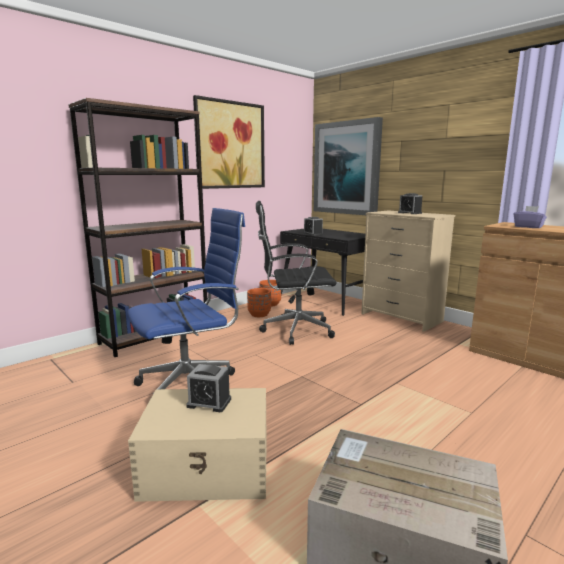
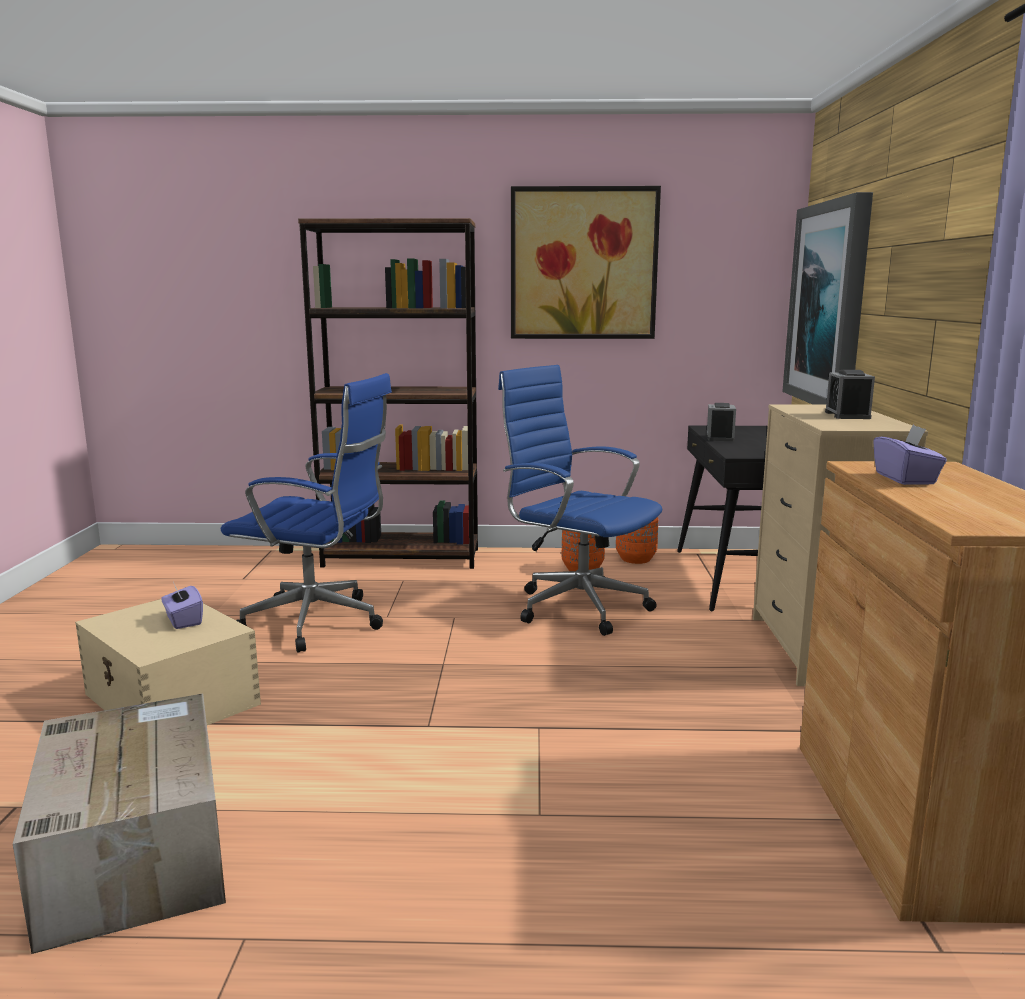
camera: 45 degrees right, 0 degrees up
alarm clock [186,364,231,412] -> purple tissue box [161,582,203,629]
black office chair [256,201,337,345] -> blue office chair [498,365,662,636]

